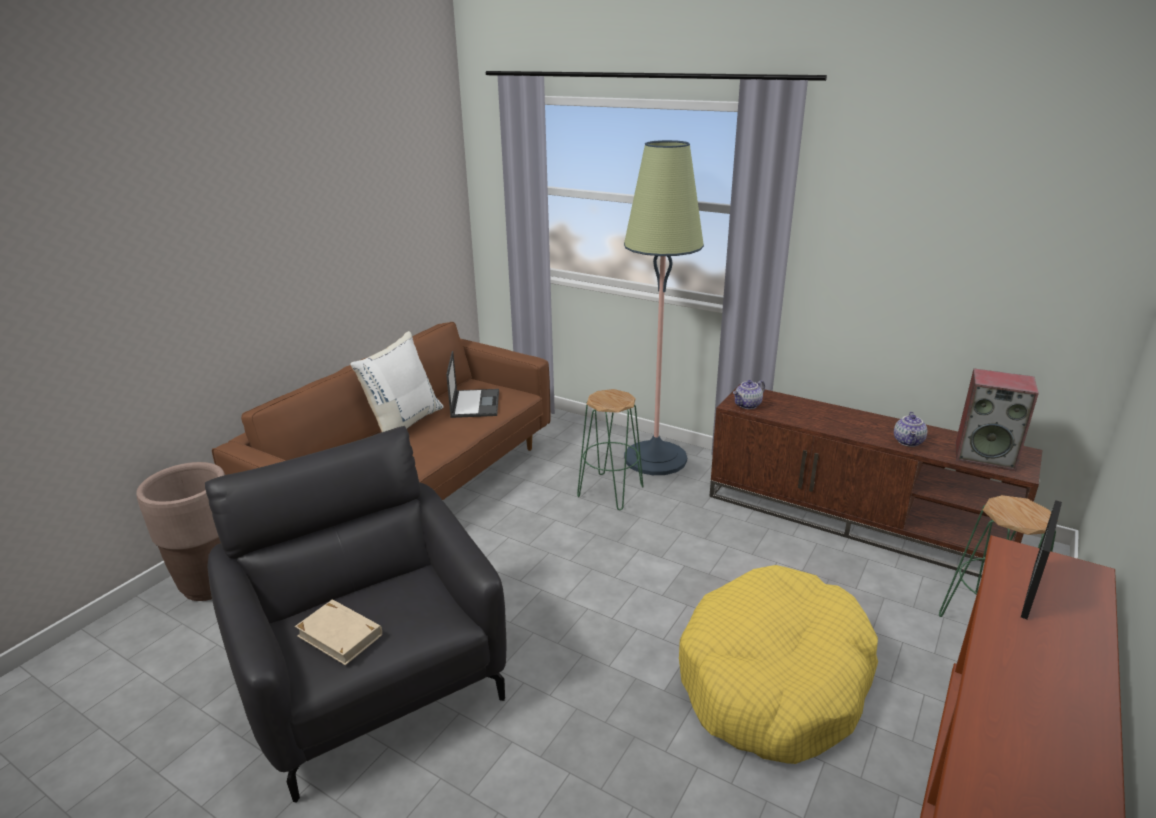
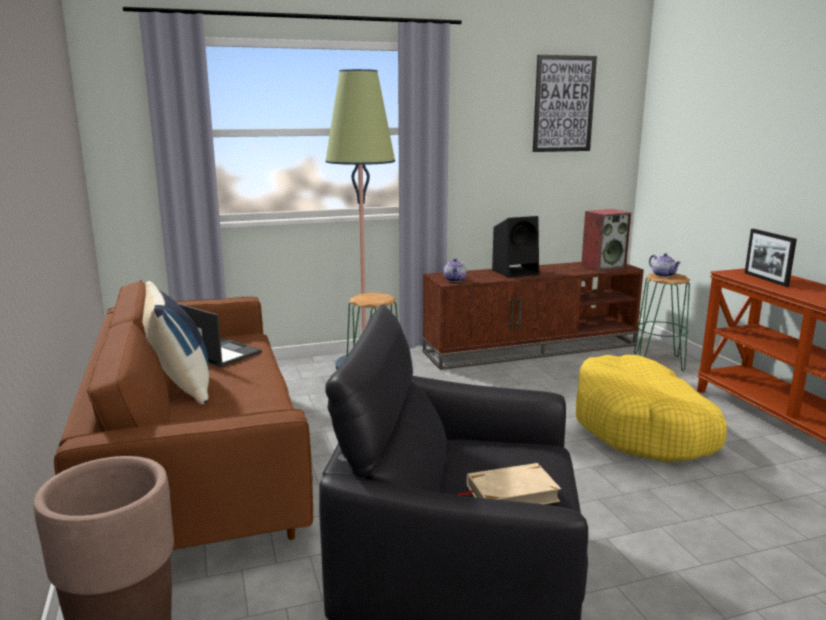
camera: 50 degrees left, 10 degrees down
white pillow [350,331,444,432] -> blue pillow [143,281,209,405]
teapot [894,412,927,447] -> teapot moved to [649,253,681,277]
none -> black speaker [492,216,539,278]
none -> picture [533,55,597,152]

